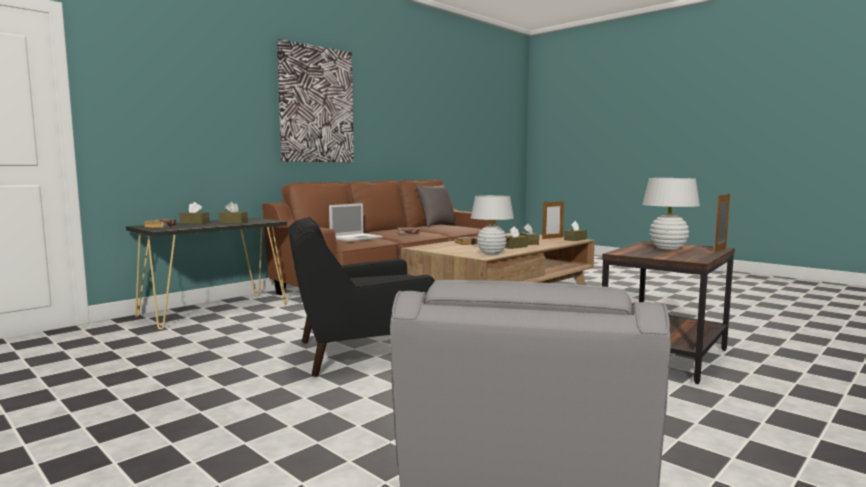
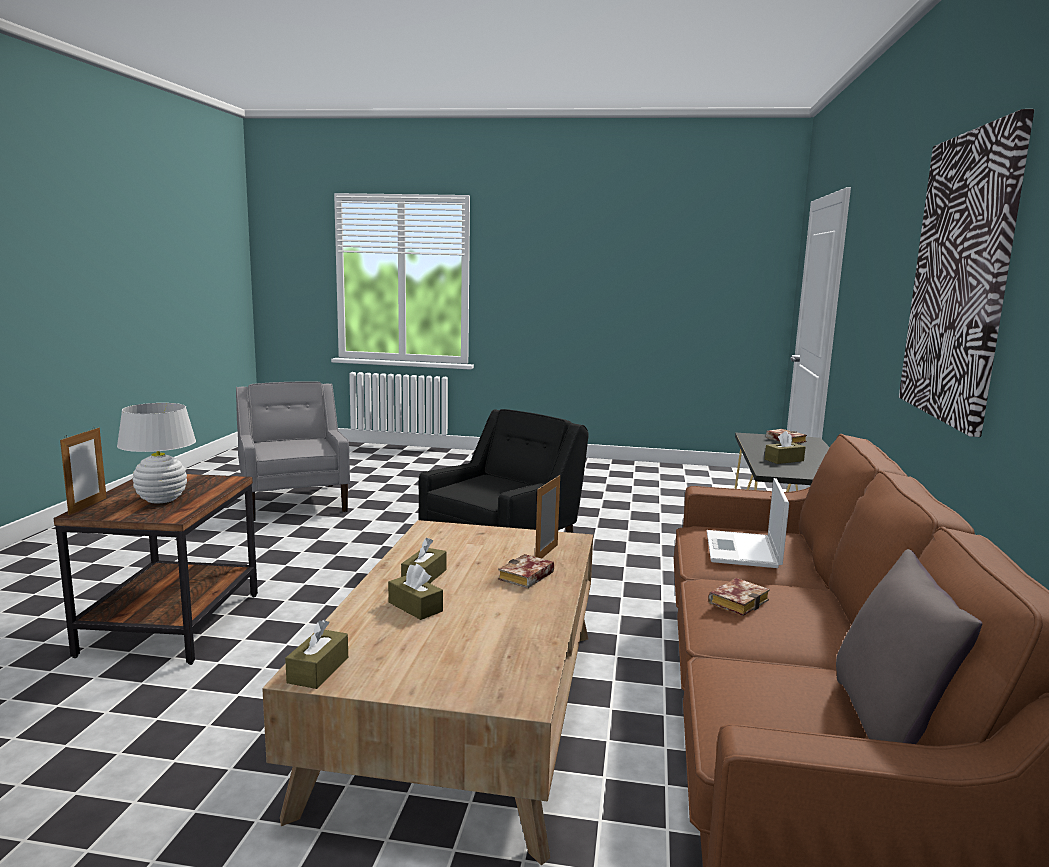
camera: 145 degrees right, 5 degrees up
brown tissue box [179,202,210,224] -> none
white table lamp [471,195,514,254] -> none
picture frame [542,200,564,239] -> picture frame moved to [535,475,560,559]

